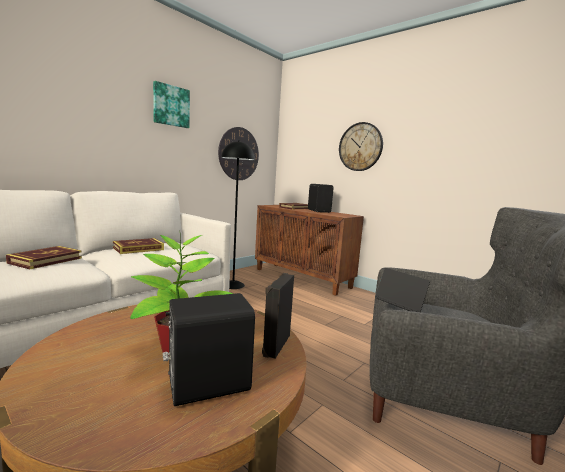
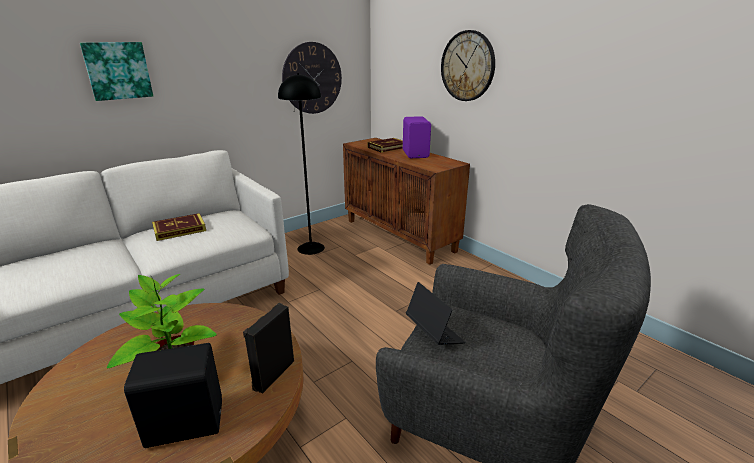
camera: 10 degrees right, 15 degrees up
book [6,246,82,269] -> none
picture [153,81,190,128] -> picture moved to [80,42,153,101]
black speaker [308,184,334,213] -> purple speaker [403,116,431,158]

